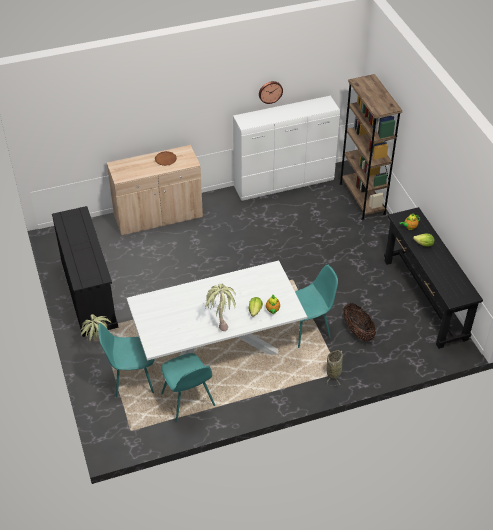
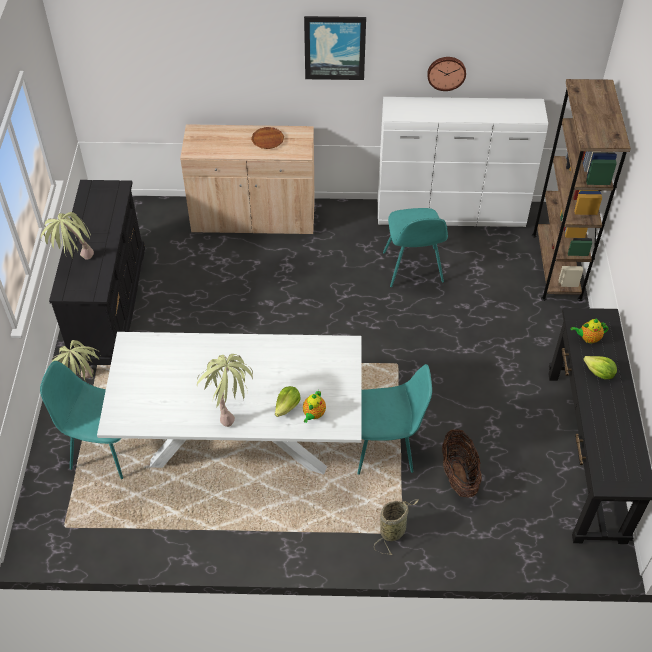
camera: 20 degrees right, 5 degrees up
turquoise chair [161,353,215,422] -> turquoise chair moved to [383,208,448,287]
none -> potted plant [41,212,94,260]
none -> picture [304,16,366,80]

